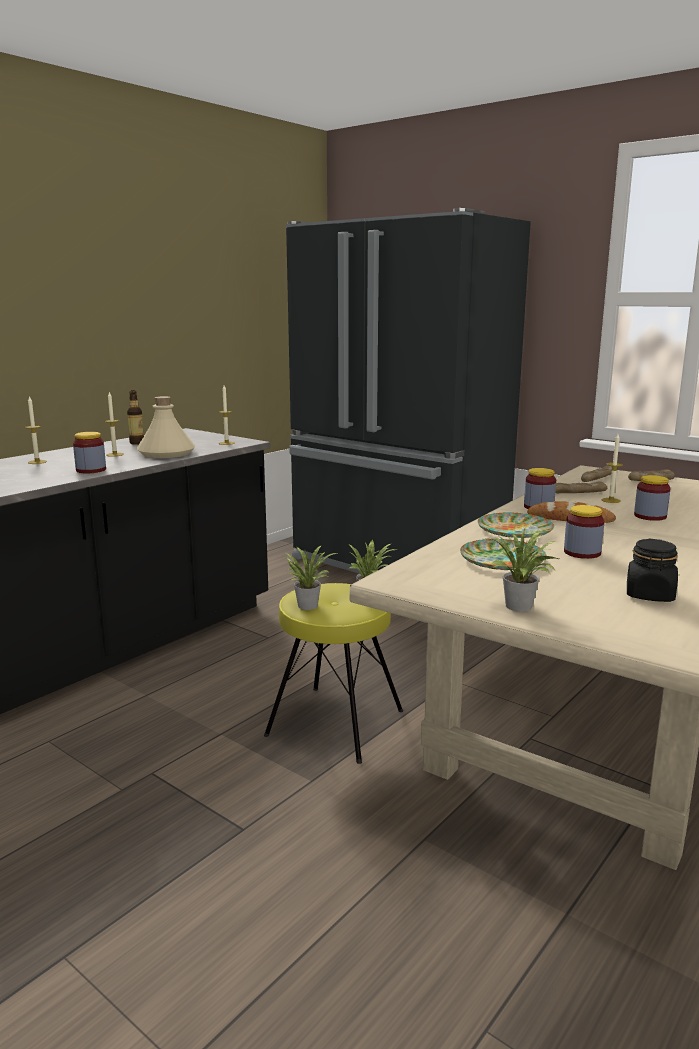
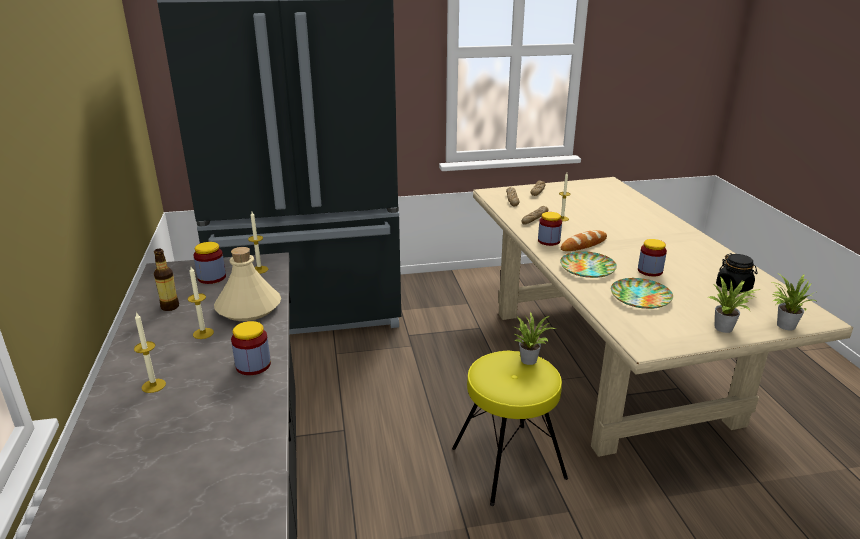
camera: 50 degrees left, 10 degrees up
potted plant [286,546,338,610] -> potted plant moved to [772,274,816,331]
jar [634,475,670,521] -> jar moved to [193,242,226,284]

